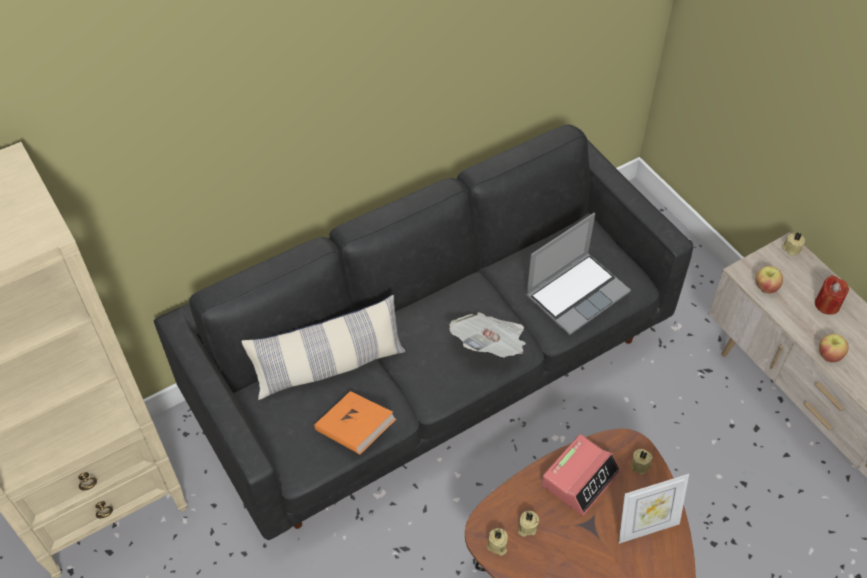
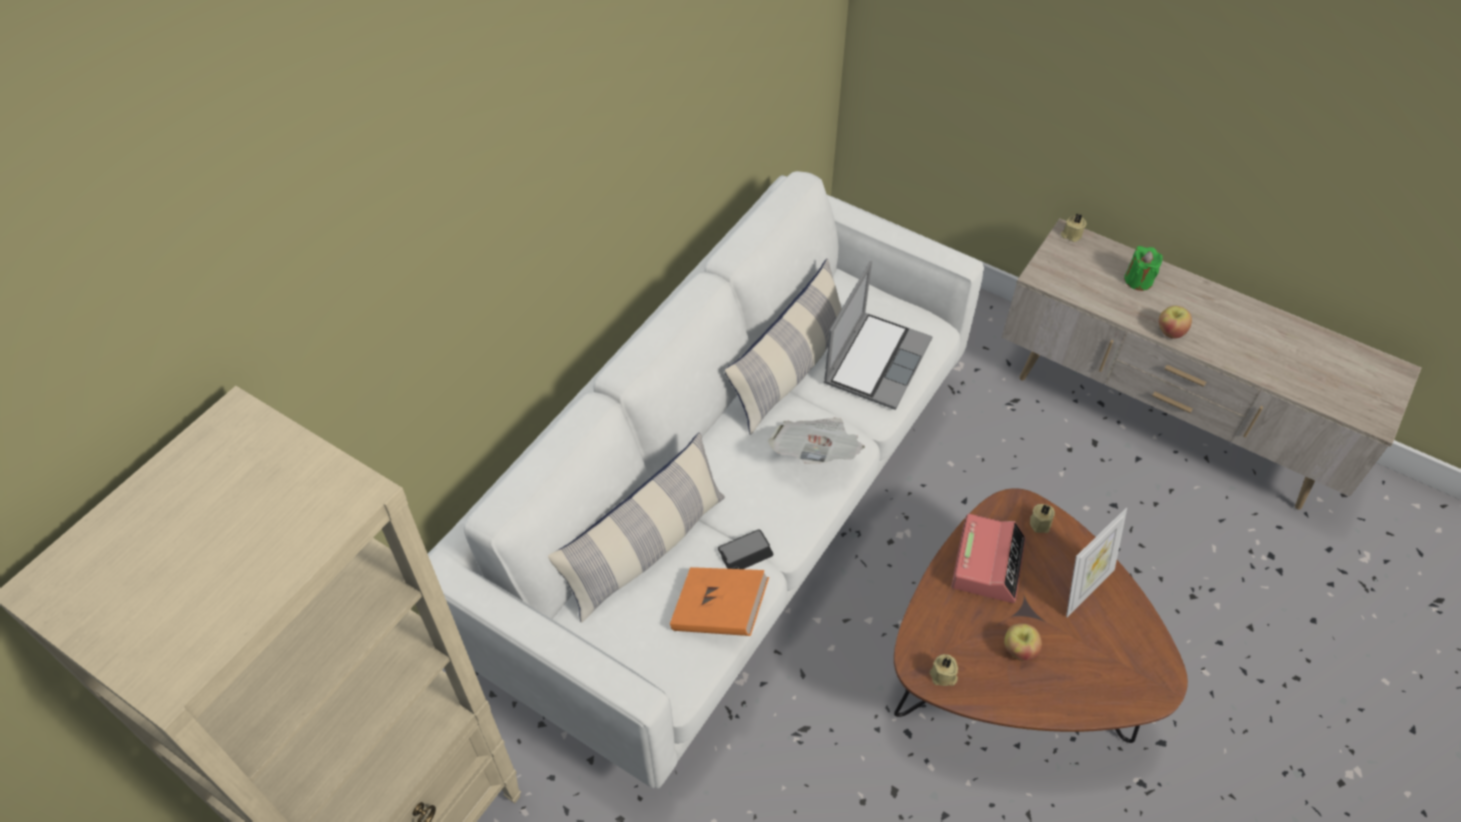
camera: 25 degrees left, 0 degrees up
black sofa [154,124,693,540] -> white sofa [428,171,984,789]
beige candle [518,511,539,537] -> none
apple [756,266,783,294] -> apple moved to [1004,623,1042,661]
red candle [815,275,849,315] -> green candle [1124,246,1163,291]
none -> phone [718,529,773,569]
none -> pillow [724,259,842,435]

